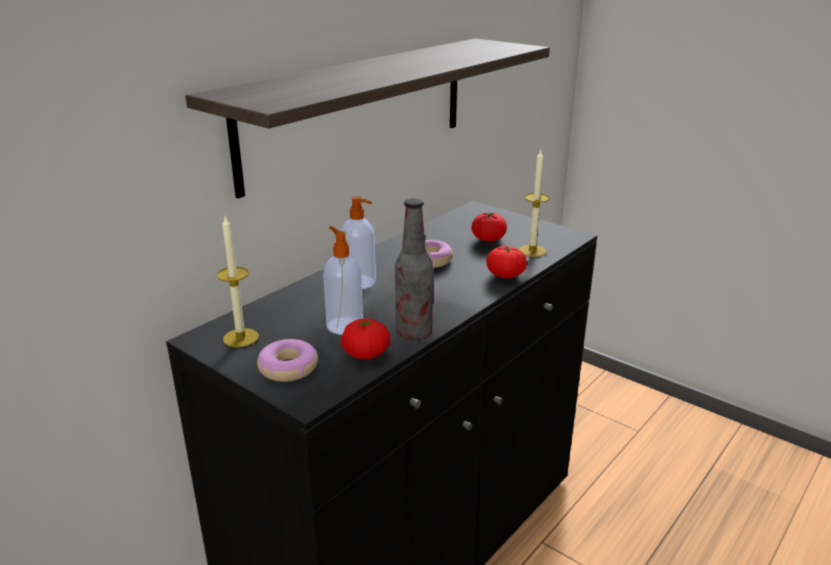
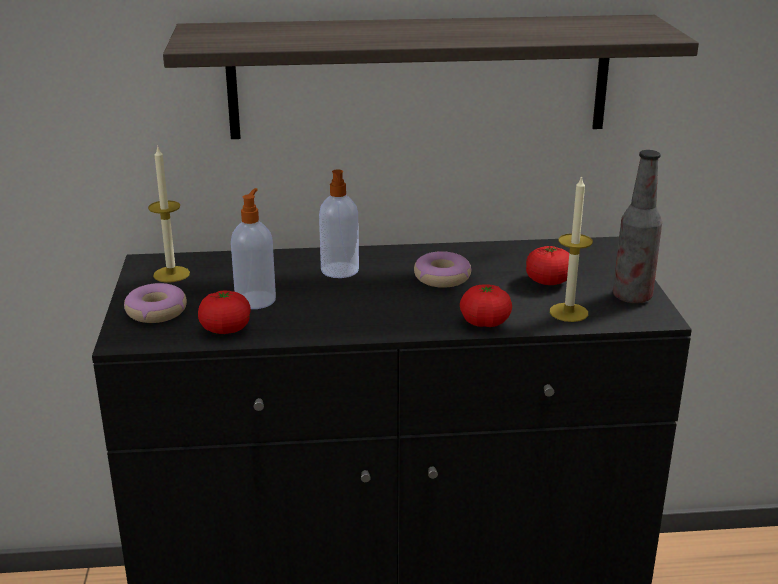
camera: 45 degrees right, 0 degrees up
bottle [395,198,433,340] -> bottle moved to [613,150,662,303]

